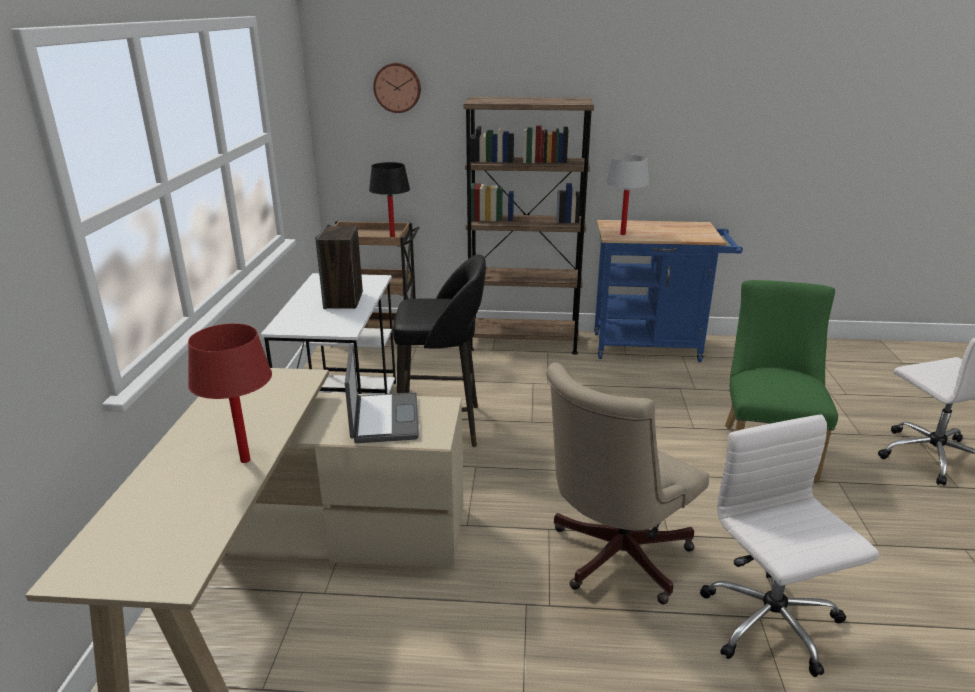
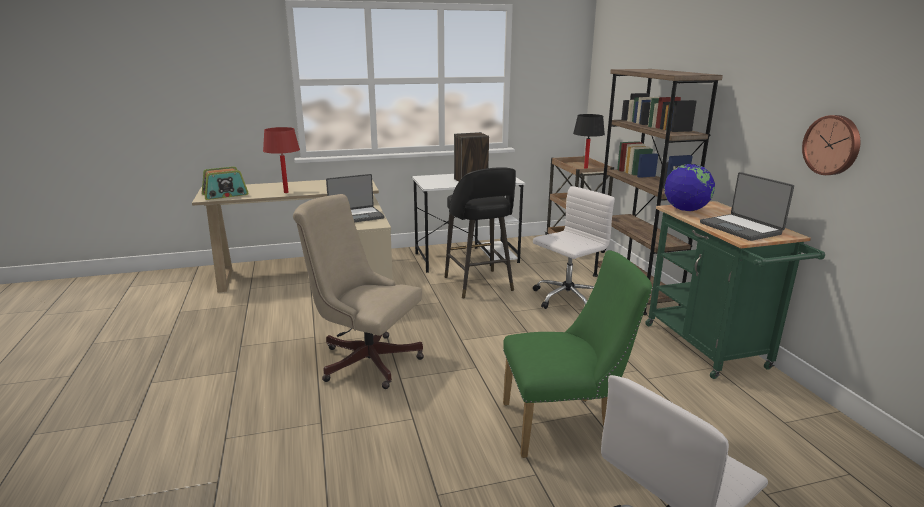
camera: 70 degrees right, 5 degrees down
wall clock [373,63,421,113] -> wall clock moved to [802,115,860,175]
blue cart [594,220,743,362] -> green cart [645,201,825,379]
white table lamp [606,154,649,235] -> globe [664,164,715,211]
white office chair [700,414,879,677] -> white office chair moved to [533,186,615,309]
none -> radio [202,166,249,200]
none -> laptop [700,172,794,241]

